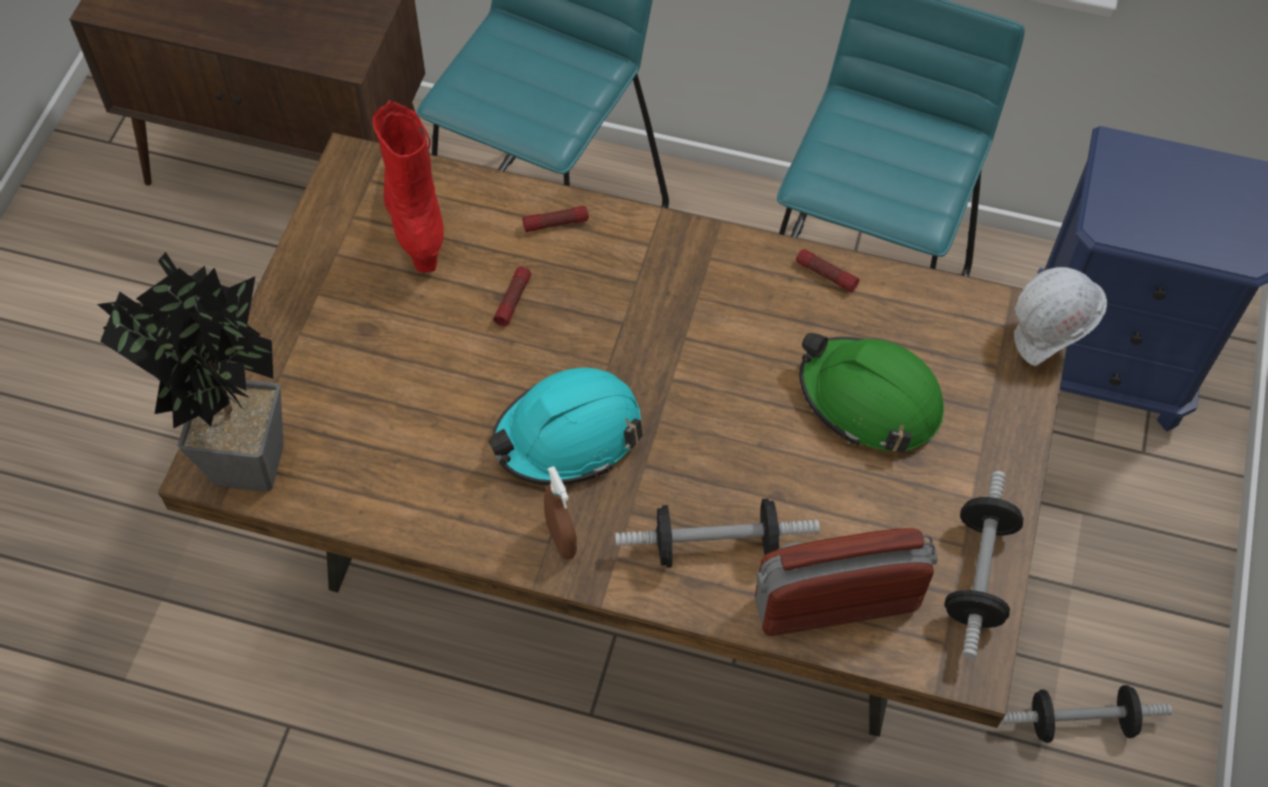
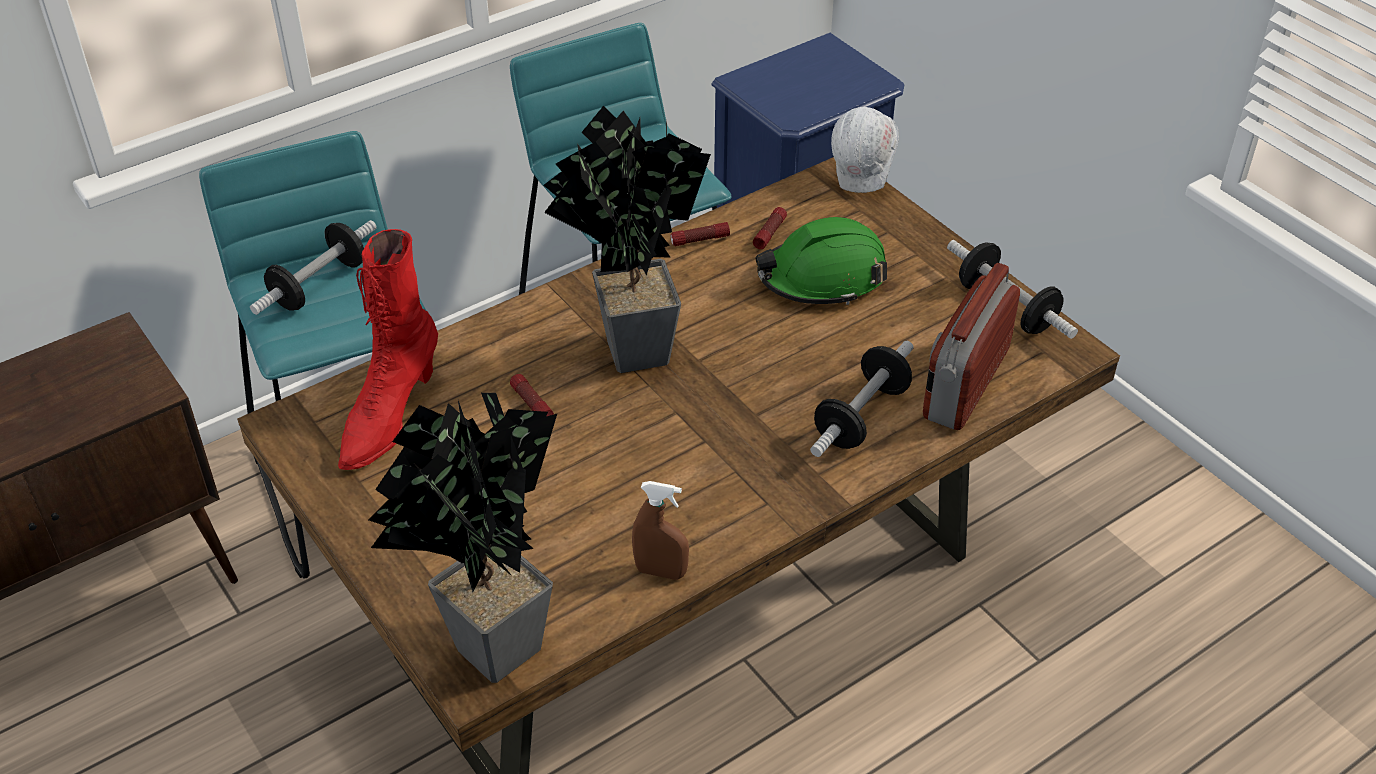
camera: 50 degrees left, 15 degrees down
red boot [372,100,444,273] -> red boot turned 90 degrees counterclockwise [338,229,438,470]
turquoise hard hat [488,368,643,485] -> none
flashlight [523,206,589,232] -> flashlight moved to [753,207,787,249]
brown spray bottle [544,466,577,560] -> brown spray bottle moved to [632,481,689,580]
dumbbell [1002,685,1172,743] -> dumbbell moved to [250,220,377,315]
none -> potted plant [544,106,711,373]

